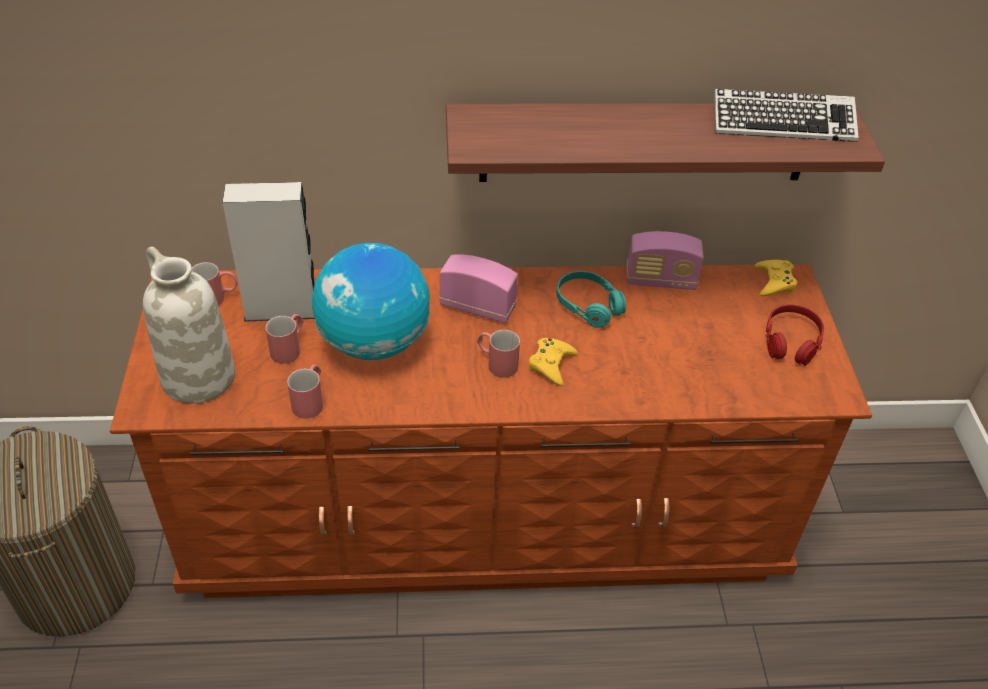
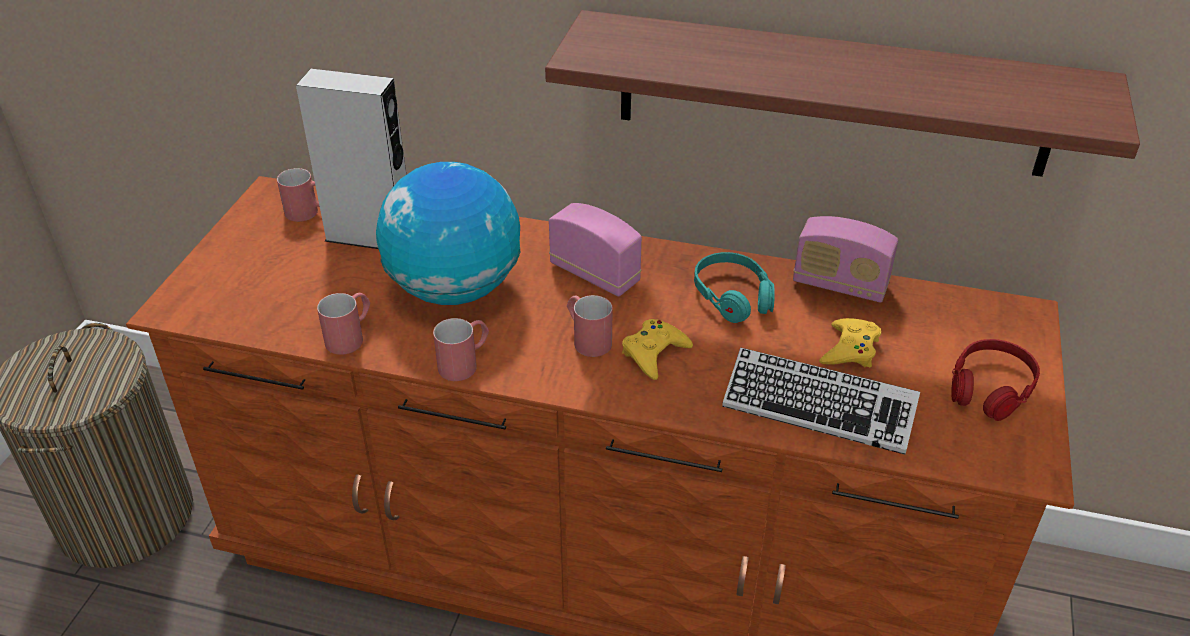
camera: 20 degrees right, 5 degrees down
white vase [143,247,235,404] -> none
red mug [265,314,304,364] -> red mug moved to [433,318,489,381]
keyboard [714,89,859,142] -> keyboard moved to [722,347,920,454]
yellow game controller [754,260,797,296] -> yellow game controller moved to [819,318,881,368]

